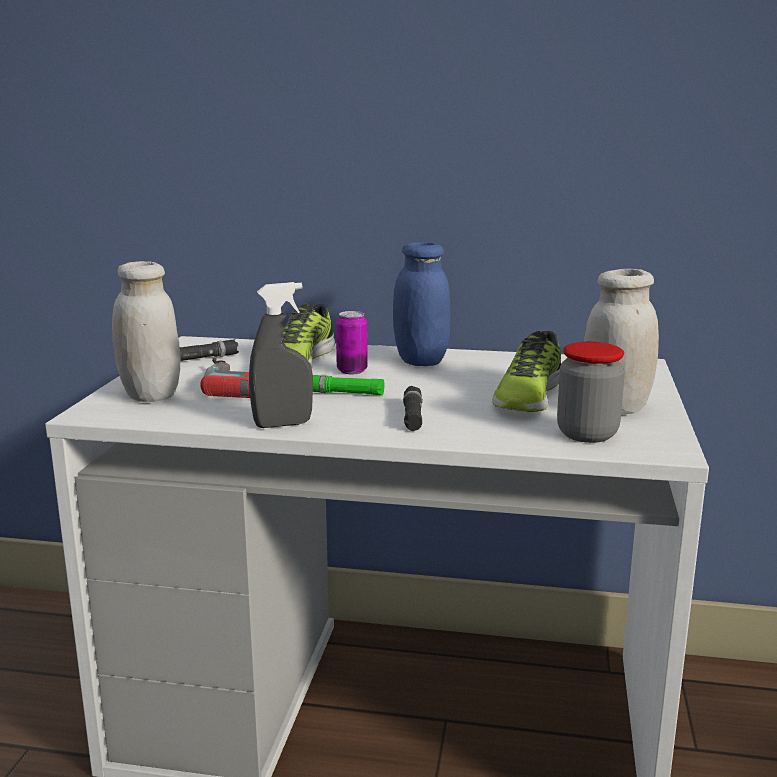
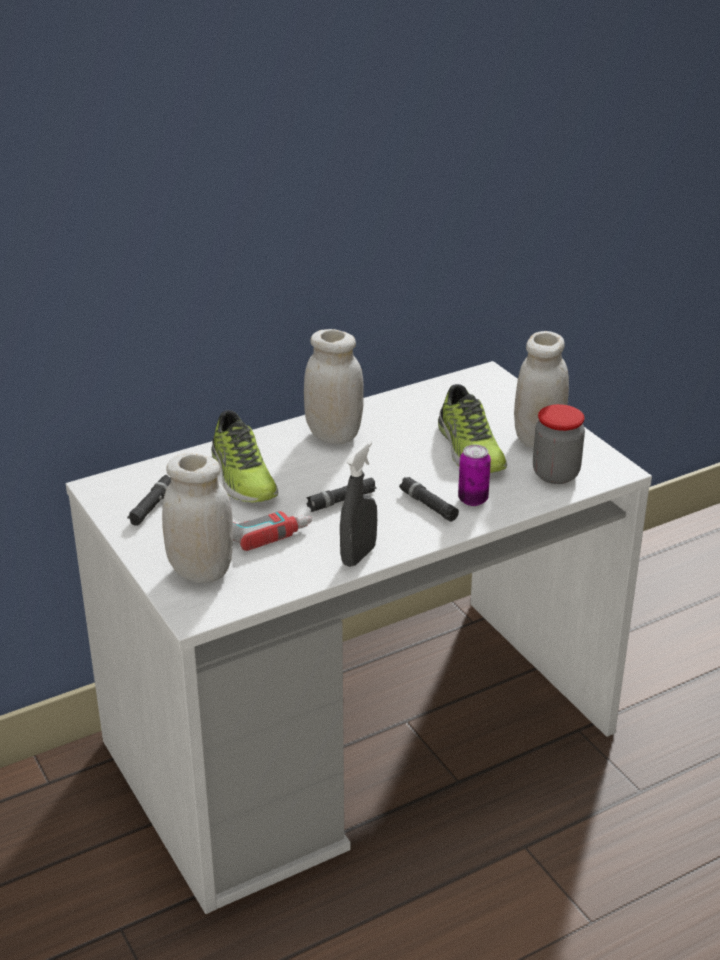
camera: 40 degrees left, 15 degrees up
green flashlight [313,375,384,395] -> black flashlight [306,478,377,512]
can [336,311,368,374] -> can moved to [458,445,491,506]
blue jar [393,242,450,366] -> white jar [304,329,364,444]

